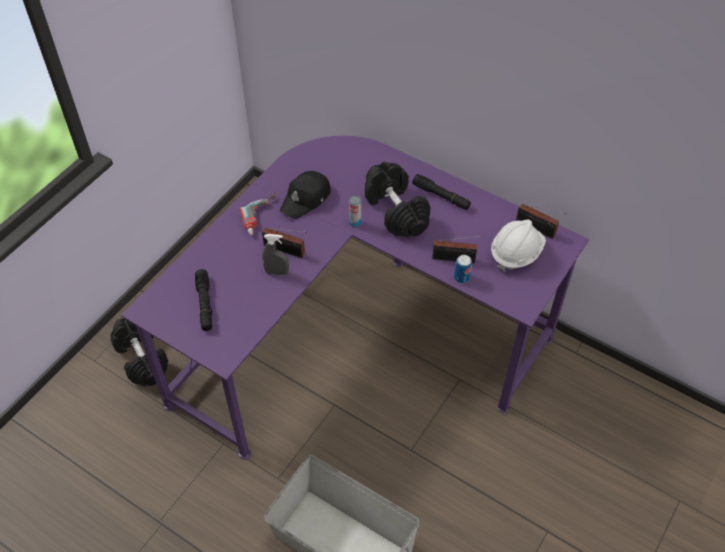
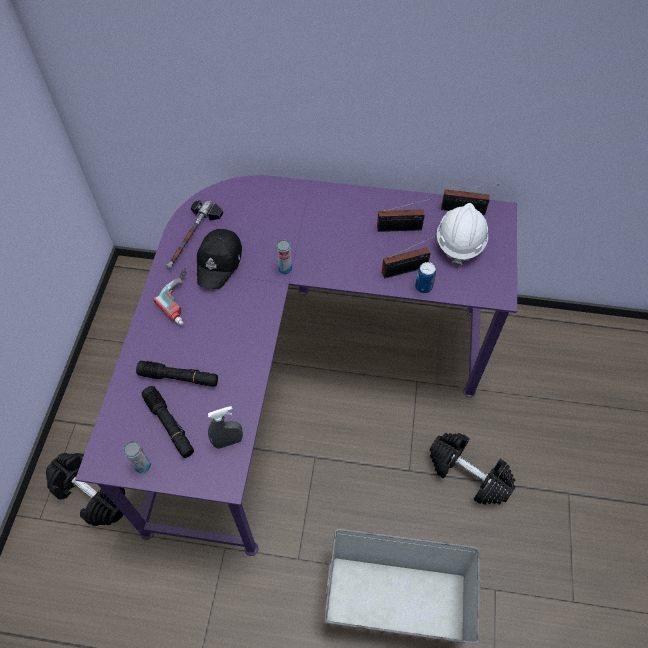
camera: 25 degrees left, 5 degrees up
radio [262,227,305,258] -> radio moved to [377,198,432,232]
grey spray bottle [262,234,289,275] -> grey spray bottle moved to [208,406,243,449]
black dumbbell [365,162,431,237] -> black dumbbell moved to [429,433,516,505]
black flashlight [412,174,471,210] -> black flashlight moved to [136,361,218,387]
none -> can [123,441,151,473]
none -> hammer [166,200,223,269]

